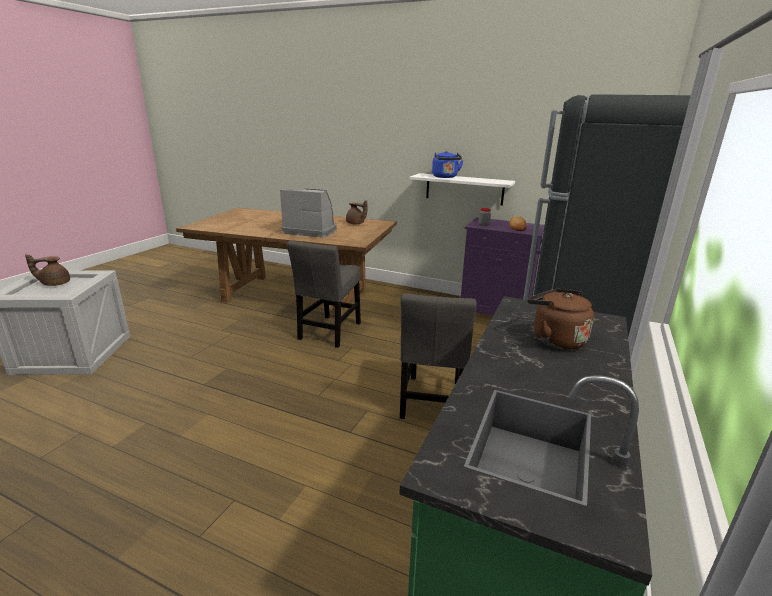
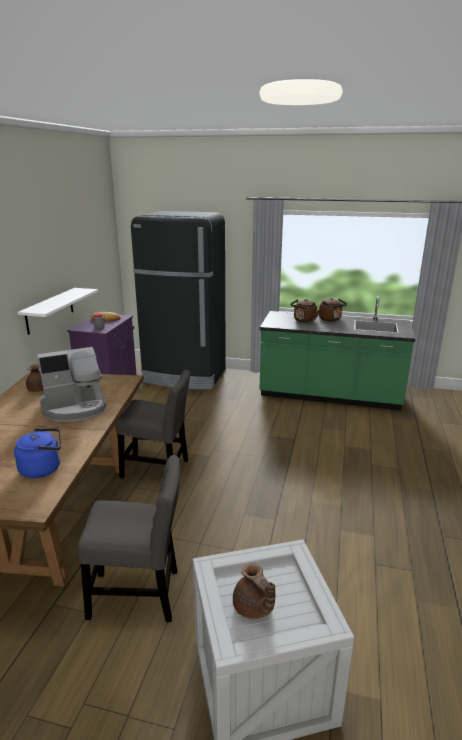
camera: 100 degrees left, 0 degrees up
coffee machine [280,189,336,238] -> coffee machine turned 120 degrees counterclockwise [38,347,107,422]
grey chair [400,293,477,419] -> grey chair moved to [78,455,180,622]
blue kettle [432,151,464,178] -> blue kettle moved to [14,428,61,478]
none -> brown kettle [319,298,347,322]

